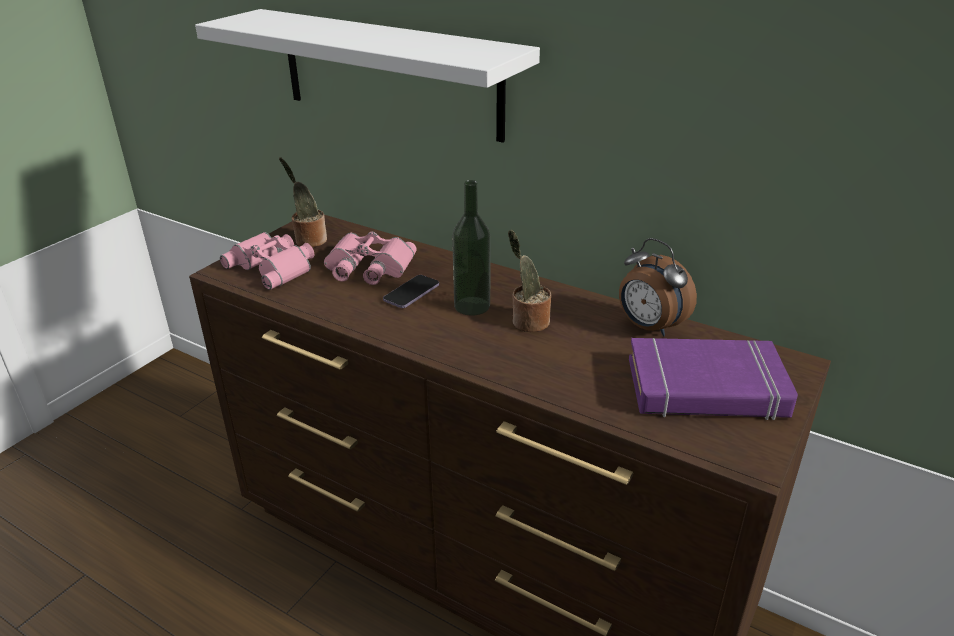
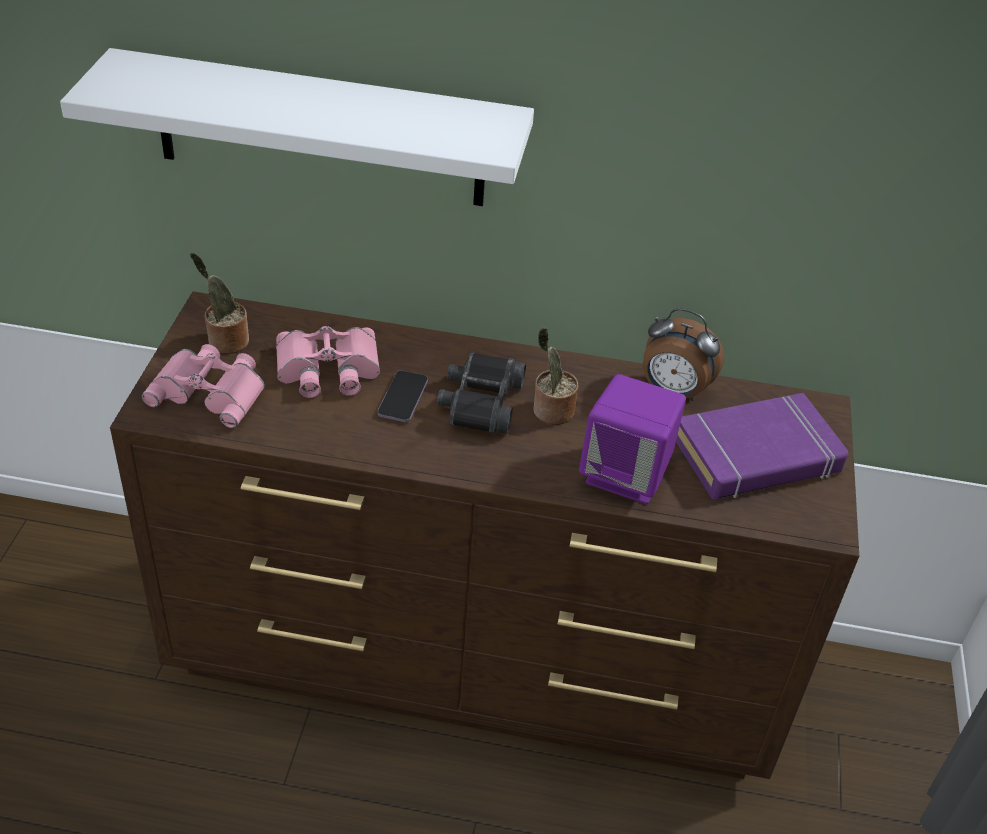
camera: 25 degrees left, 10 degrees up
bottle [452,180,491,316] -> black binoculars [437,352,526,434]
none -> purple speaker [579,374,686,504]

